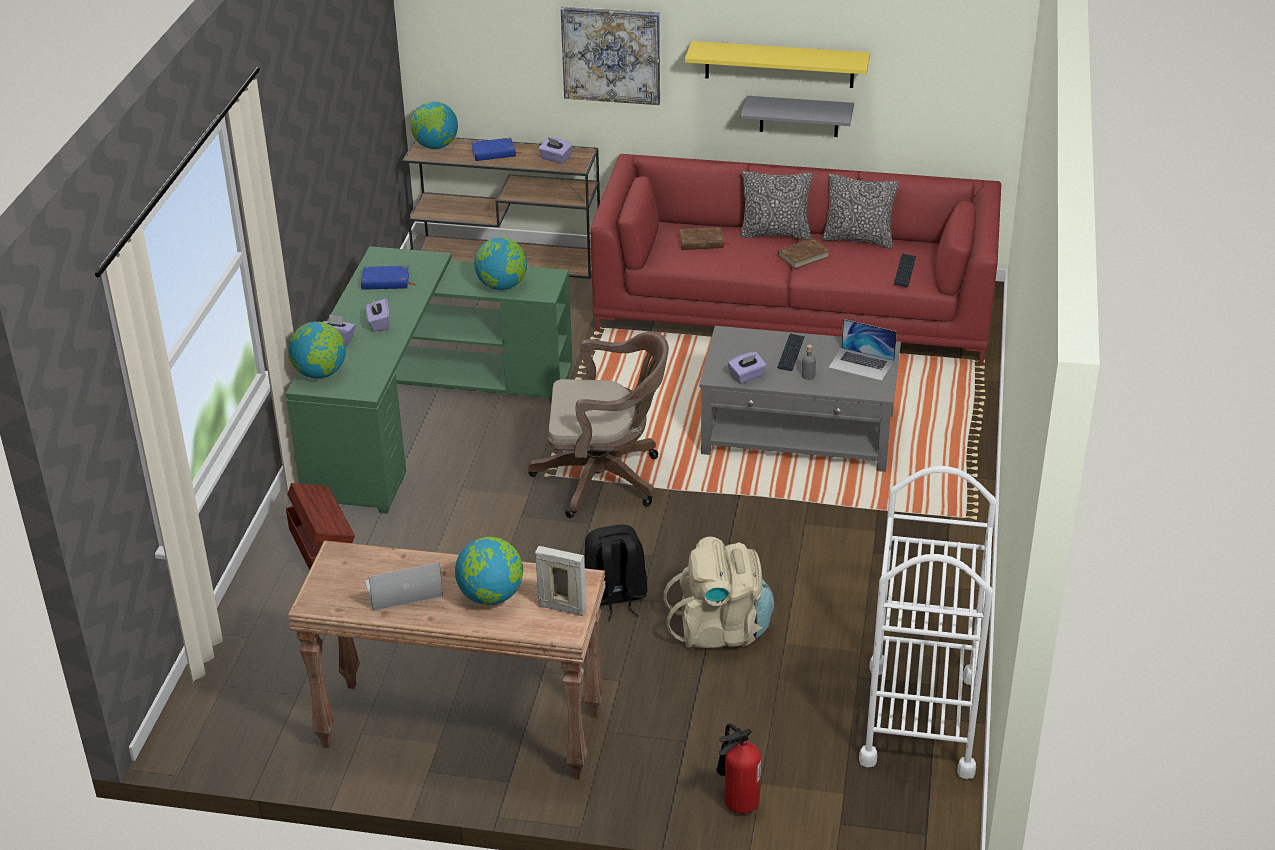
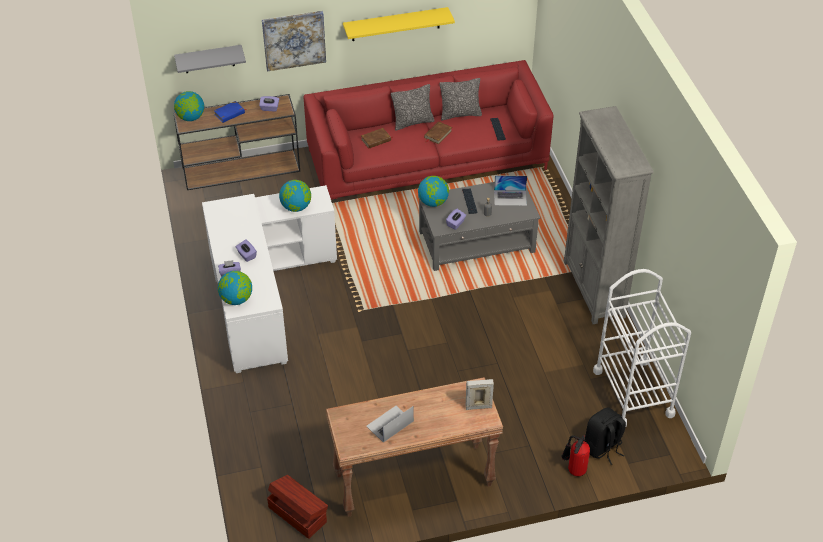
camera: 25 degrees left, 10 degrees up
green desk [286,246,573,514] -> white desk [202,185,337,373]
brown storage box [286,483,355,570] -> brown storage box moved to [267,475,328,539]
blue book [361,266,416,290] -> none
globe [455,537,523,605] -> globe moved to [418,176,449,207]
brown office chair [528,332,669,518] -> none
black backpack [585,525,648,621] -> black backpack moved to [585,408,626,465]
beige backpack [663,537,774,648] -> none
grey shelf [741,96,854,137] -> grey shelf moved to [174,45,246,73]
none -> grey bookcase [564,106,653,324]

